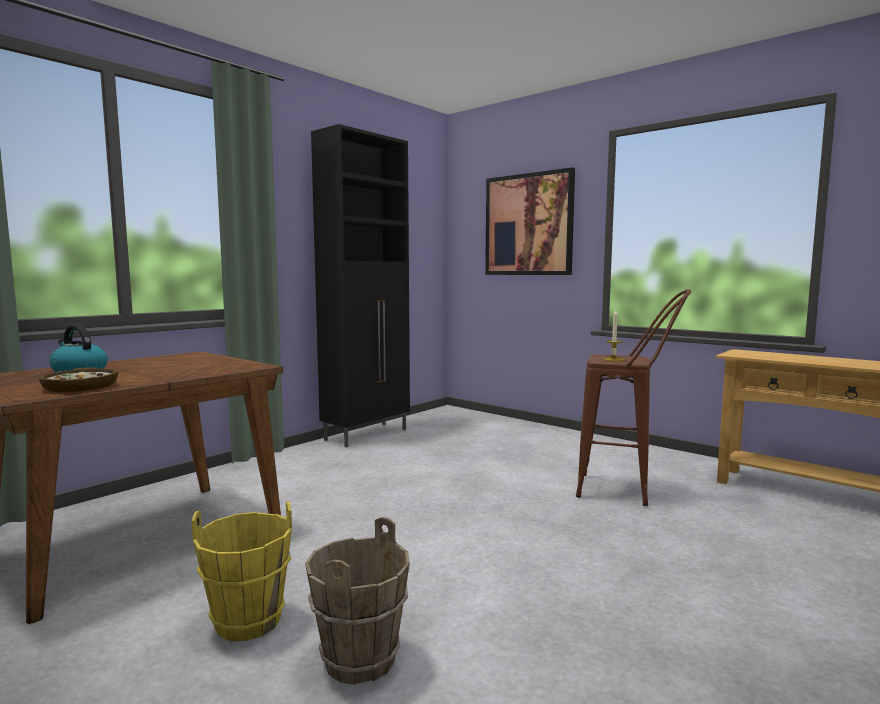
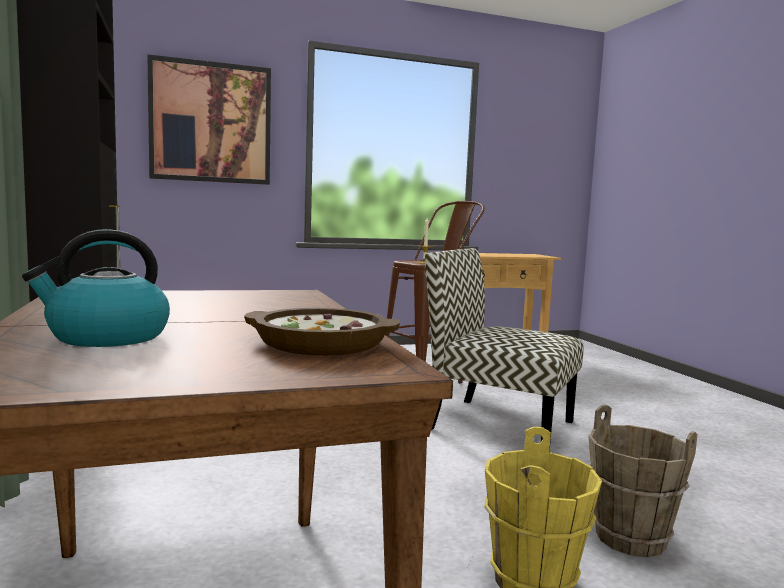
camera: 60 degrees left, 0 degrees up
none -> chair [425,248,584,452]

